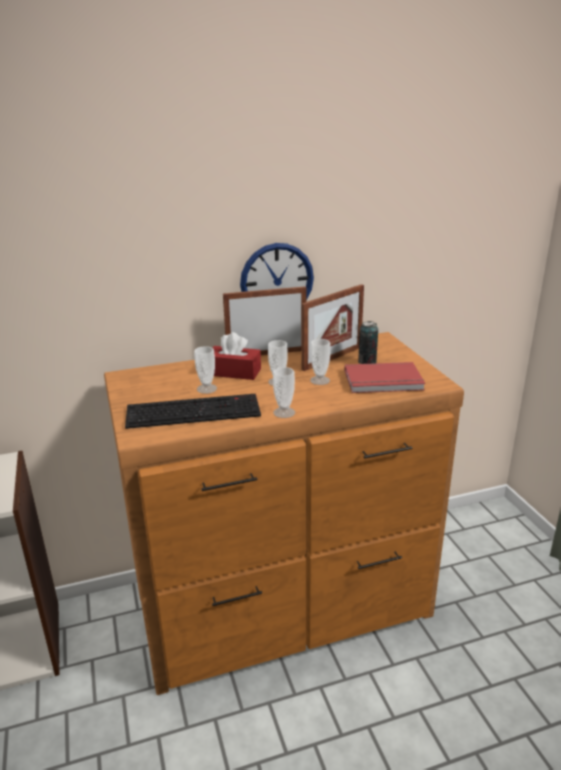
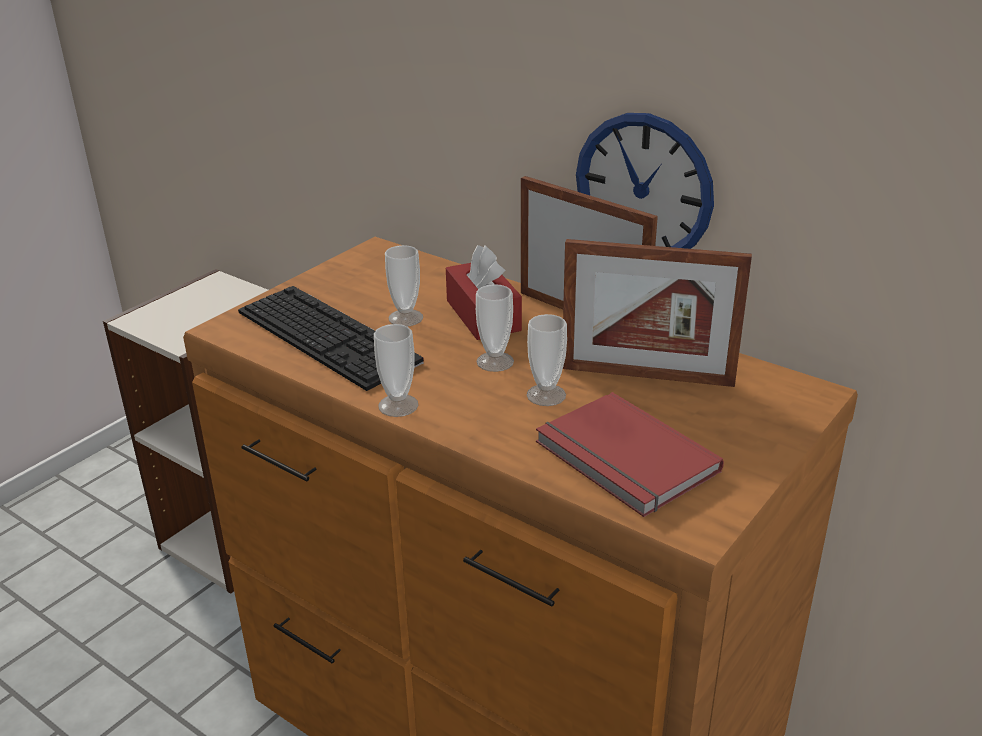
camera: 55 degrees right, 5 degrees up
can [358,321,378,364] -> none

